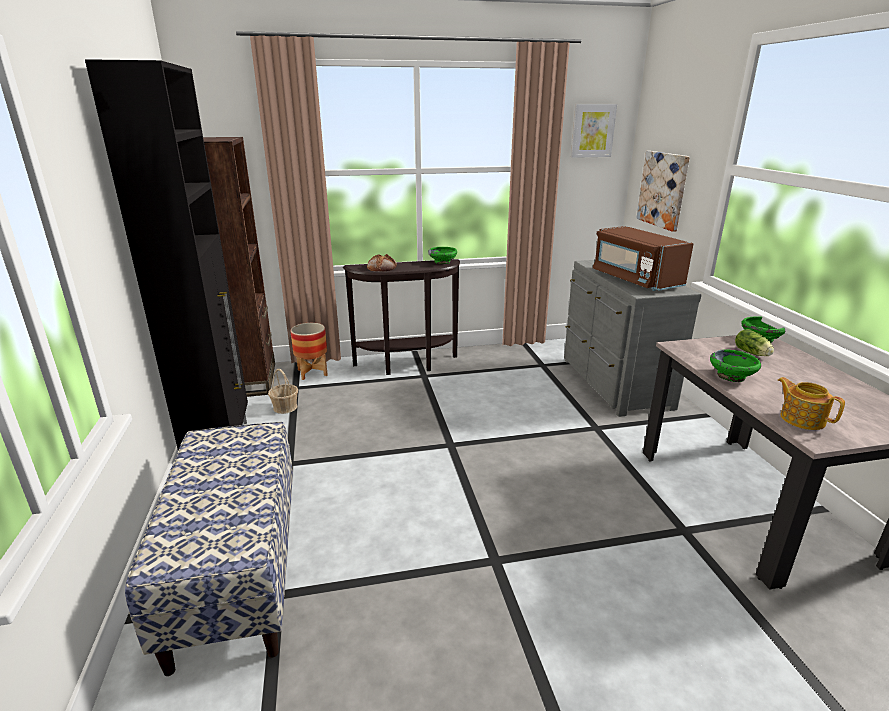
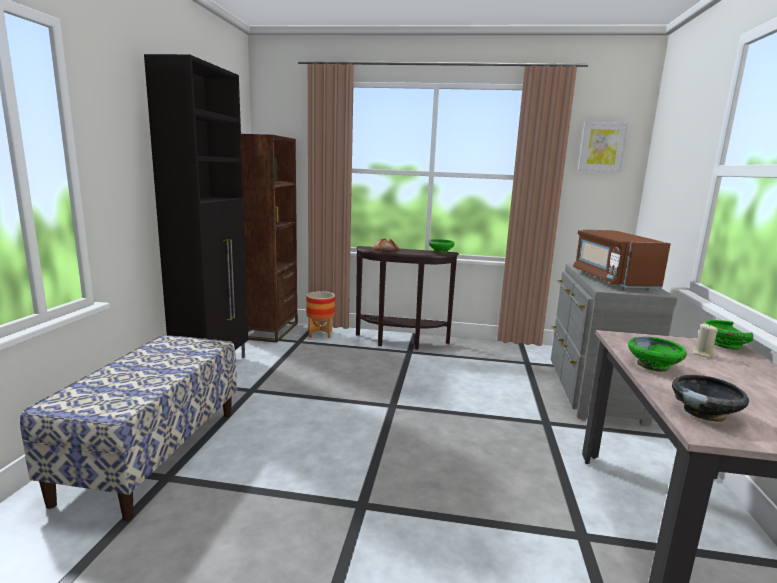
camera: 20 degrees right, 10 degrees down
basket [268,369,298,414] -> none
picture [636,151,690,232] -> none
lettuce [735,329,774,356] -> beige candle [692,323,718,358]
teapot [777,377,845,430] -> black bowl [672,375,749,422]

